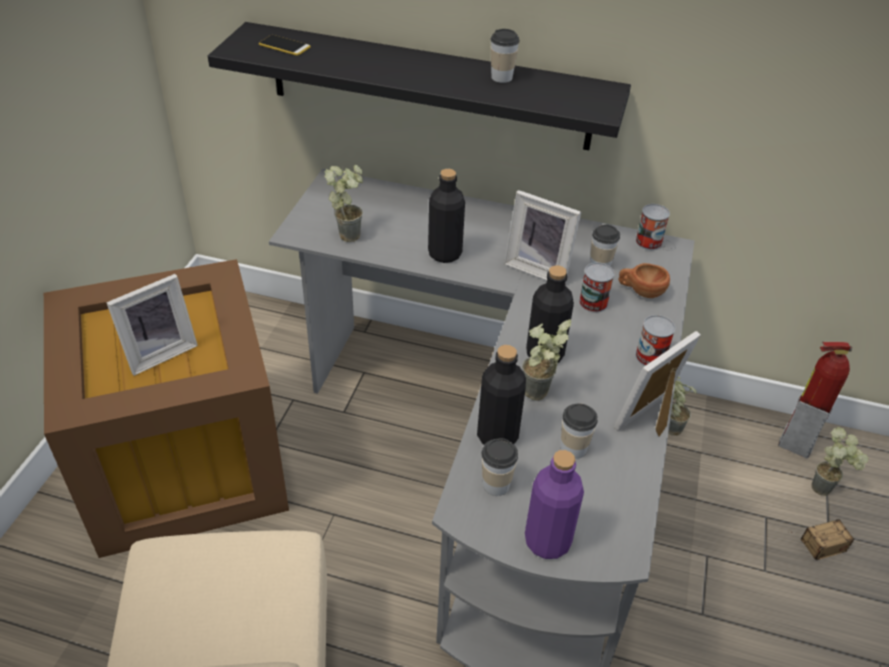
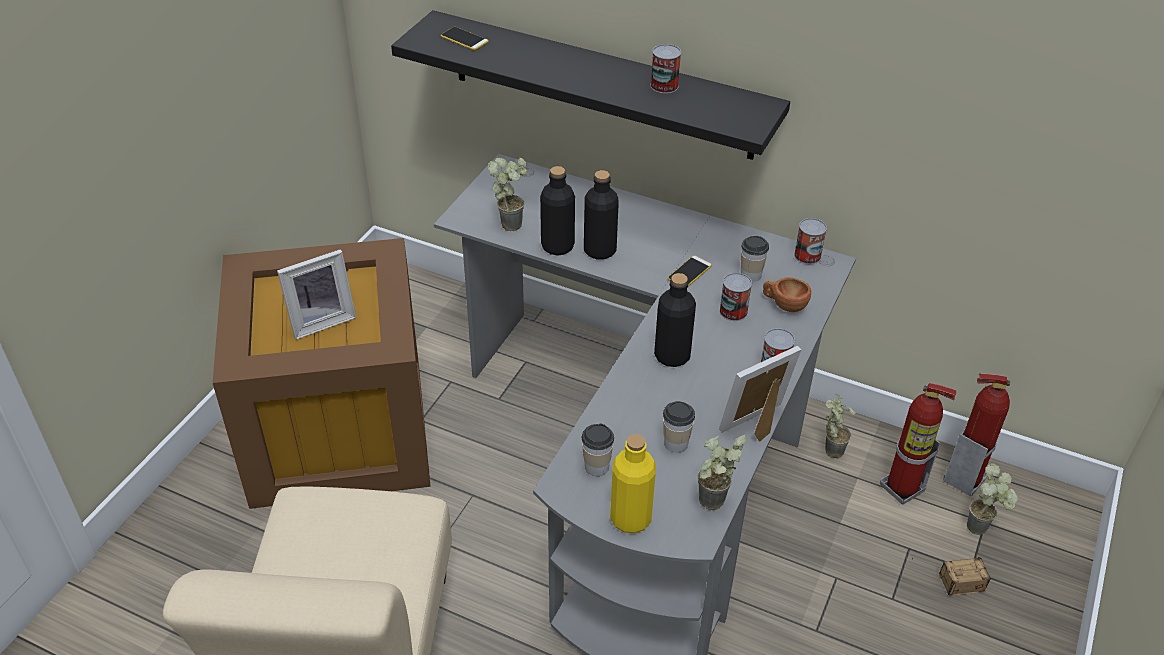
camera: 10 degrees right, 0 degrees up
black bottle [477,345,526,445] -> black bottle moved to [540,166,575,256]
cup [490,29,520,83] -> can [651,44,681,94]
picture frame [504,190,581,284] -> phone [667,255,712,287]
potted plant [522,319,571,400] -> potted plant moved to [698,435,747,510]
purple bottle [525,450,584,559] -> yellow bottle [610,434,656,533]
none -> fire extinguisher [880,383,957,505]

